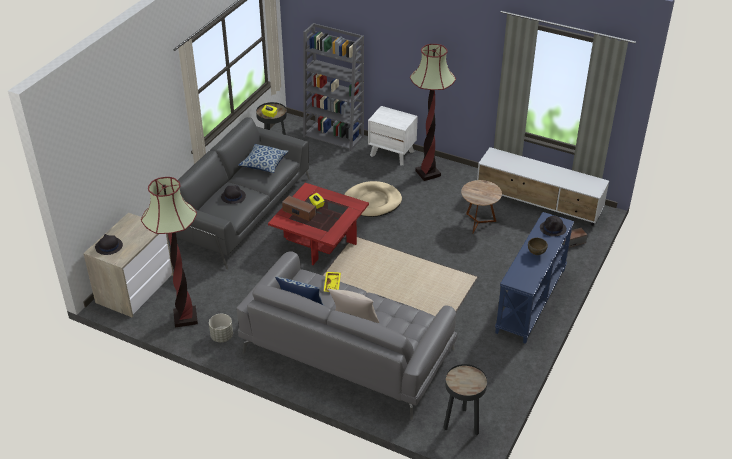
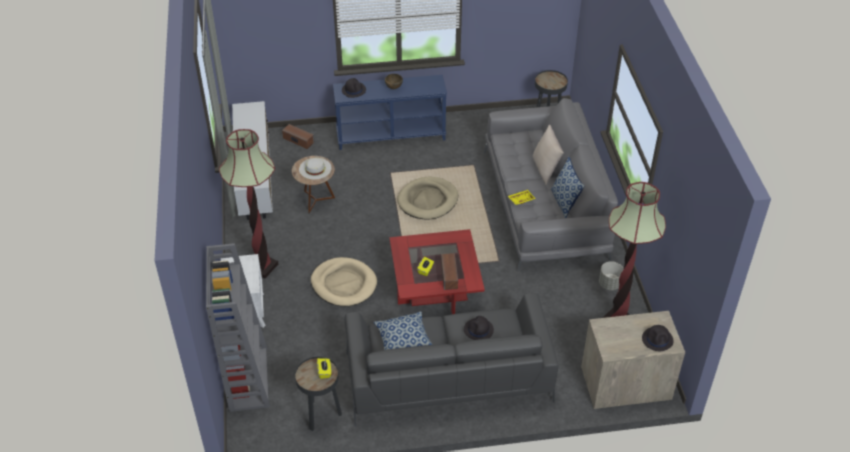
camera: 125 degrees left, 5 degrees up
none -> white hat [299,158,332,180]
none -> beige dog bed [397,177,458,220]

